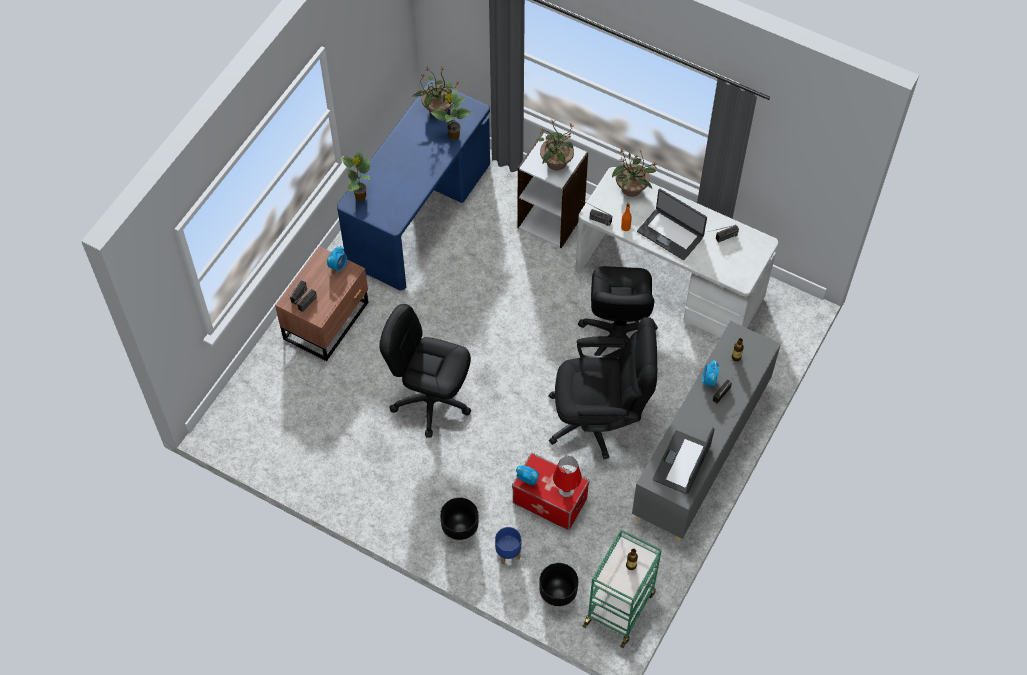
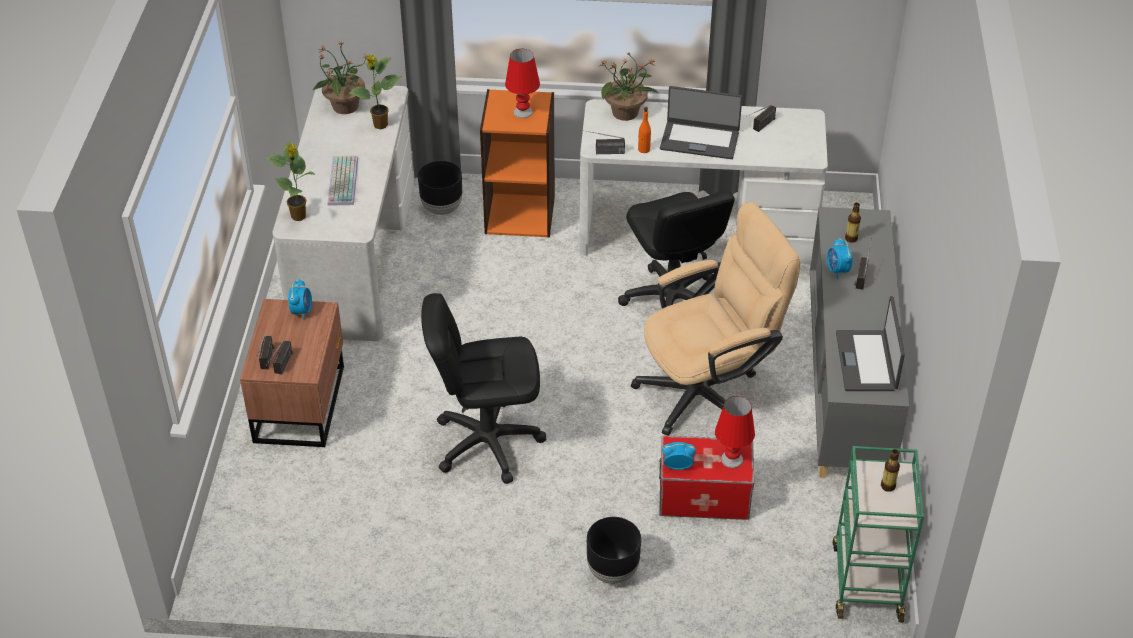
camera: 25 degrees left, 15 degrees down
blue desk [337,81,490,291] -> white desk [272,84,414,341]
blue planter [495,527,521,564] -> none
white bookcase [517,132,588,248] -> orange bookcase [480,89,555,238]
potted plant [536,120,574,170] -> red table lamp [505,49,540,118]
black planter [539,563,578,608] -> black planter moved to [418,161,462,215]
black office chair [548,317,657,459] -> beige office chair [631,202,800,436]
none -> keyboard [327,156,358,206]

